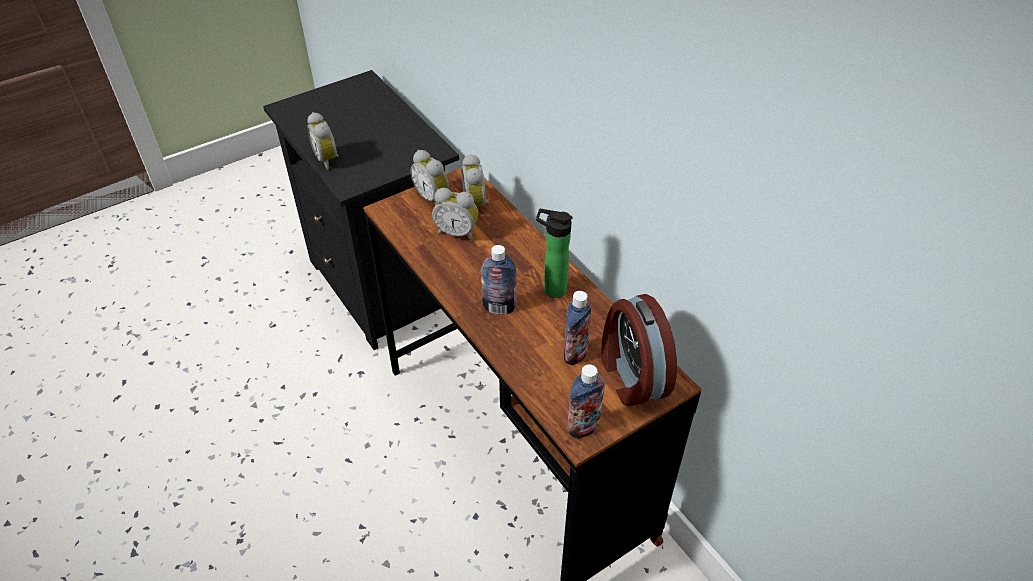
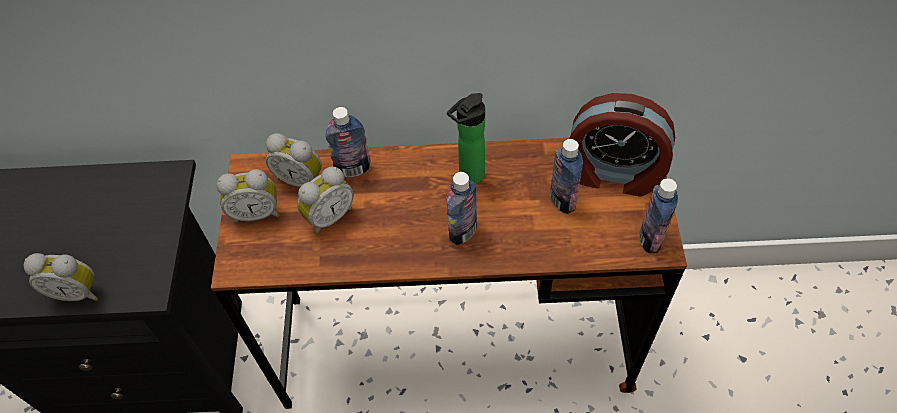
camera: 55 degrees left, 10 degrees up
none -> bottle [326,107,371,177]

